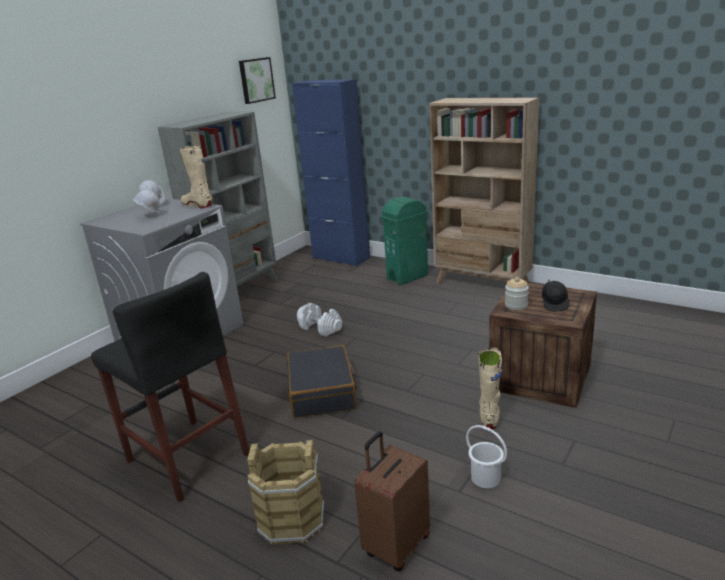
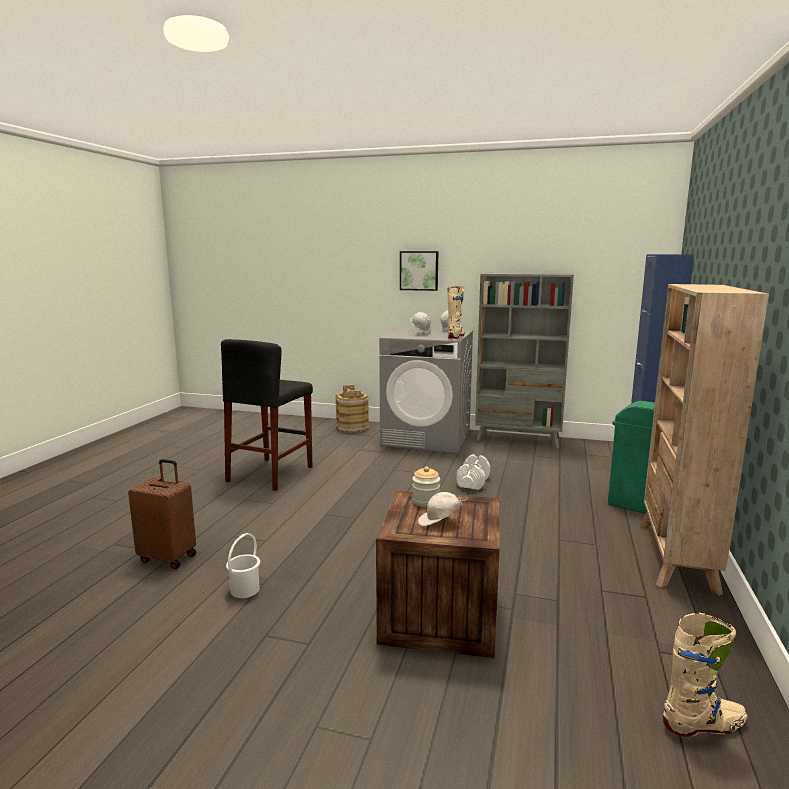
camera: 70 degrees right, 10 degrees down
picture [239,57,276,104] -> picture moved to [400,251,438,291]
brown bucket [247,440,324,545] -> brown bucket moved to [335,384,370,433]
black suitcase [287,345,357,418] -> none
beige boot [478,347,502,429] -> beige boot moved to [663,613,748,737]
black cap [542,279,569,312] -> white cap [418,492,468,526]

